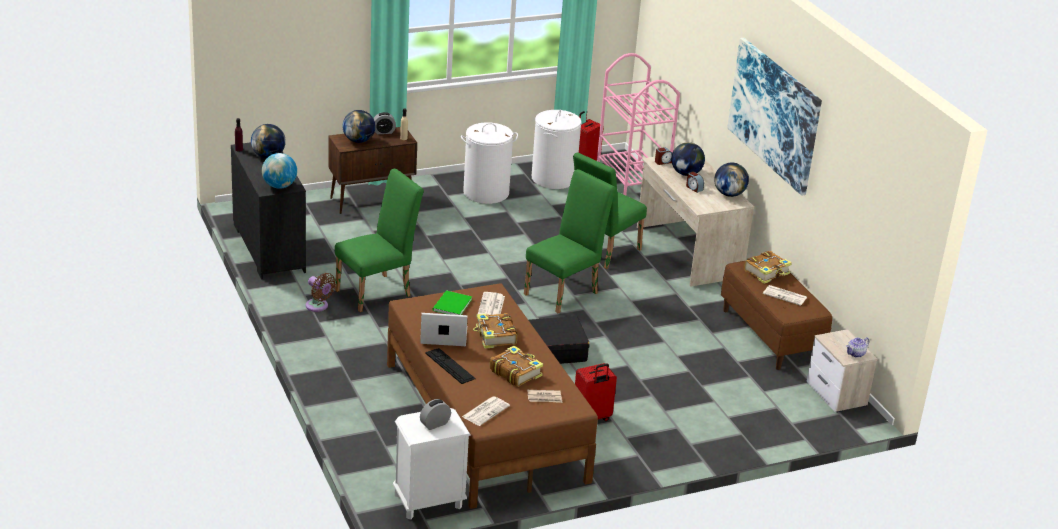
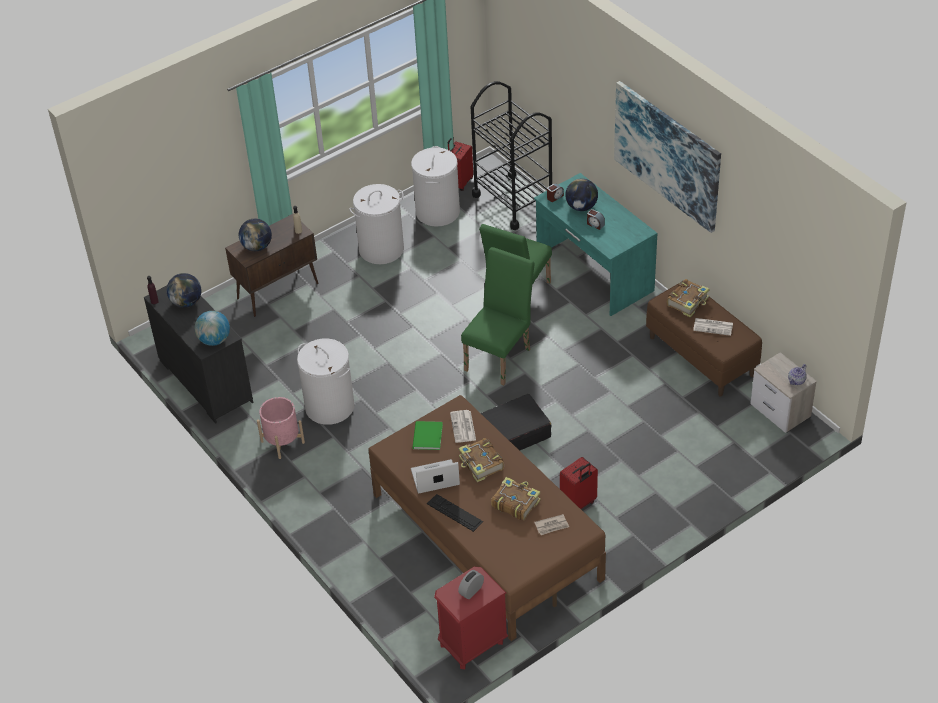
camera: 10 degrees left, 15 degrees up
brown fan [305,273,336,312] -> pink planter [257,397,305,459]
green chair [335,169,424,312] -> white laundry basket [297,339,355,425]
alarm clock [373,112,396,134] -> none
white nightstand [393,408,471,520] -> red nightstand [434,567,508,669]
newspaper [462,396,510,426] -> none
pink cart [597,53,680,195] -> black cart [471,81,552,230]
beige desk [637,157,754,287] -> turquoise desk [534,173,657,316]
globe [714,162,749,197] -> none

